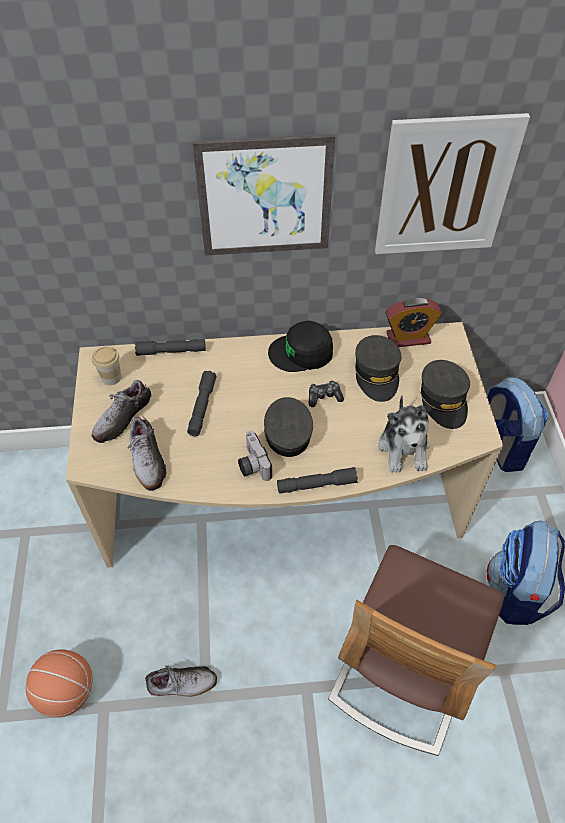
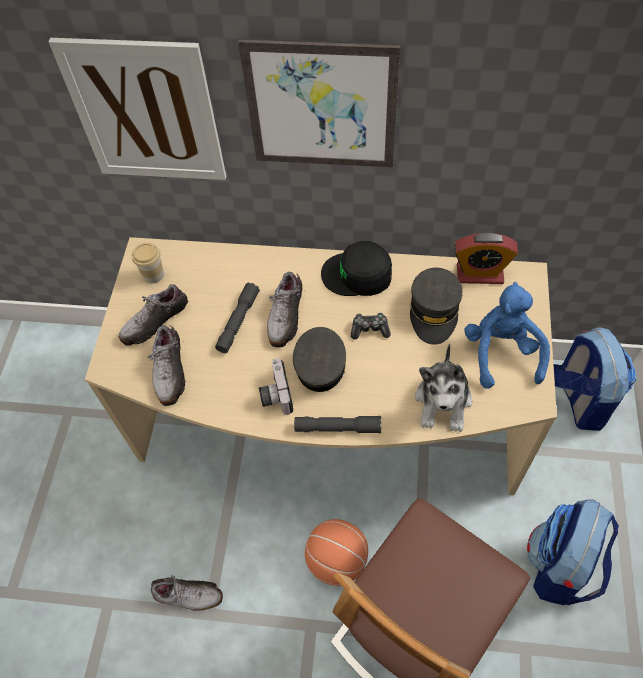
camera: 15 degrees right, 5 degrees up
basketball [26,649,93,717] -> basketball moved to [305,519,368,586]
grey flashlight [135,339,206,356] -> none
picture [375,113,530,254] -> picture moved to [49,38,226,180]
grey cap [420,360,470,429] -> blue plush toy [465,282,550,389]
none -> shoe [267,272,303,347]

